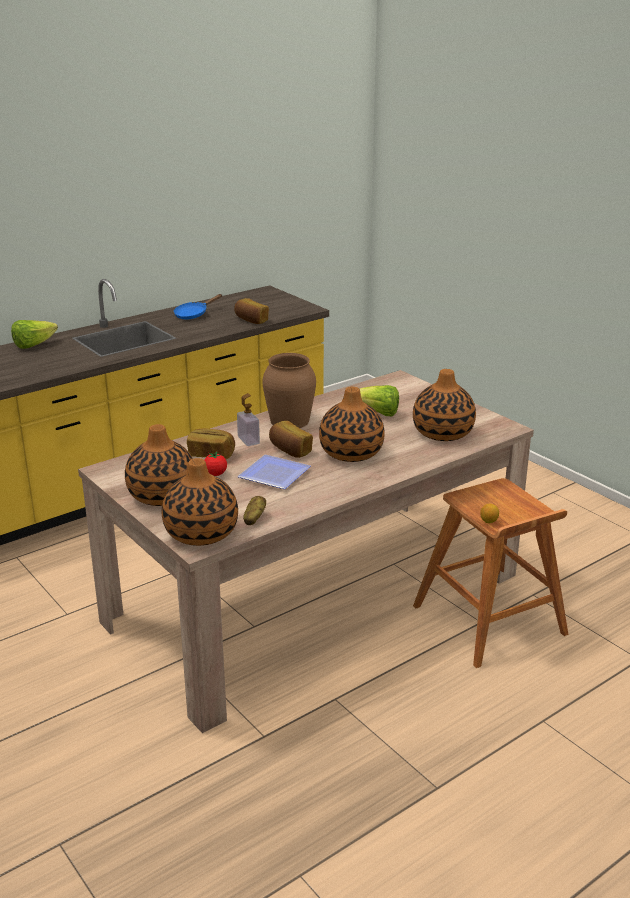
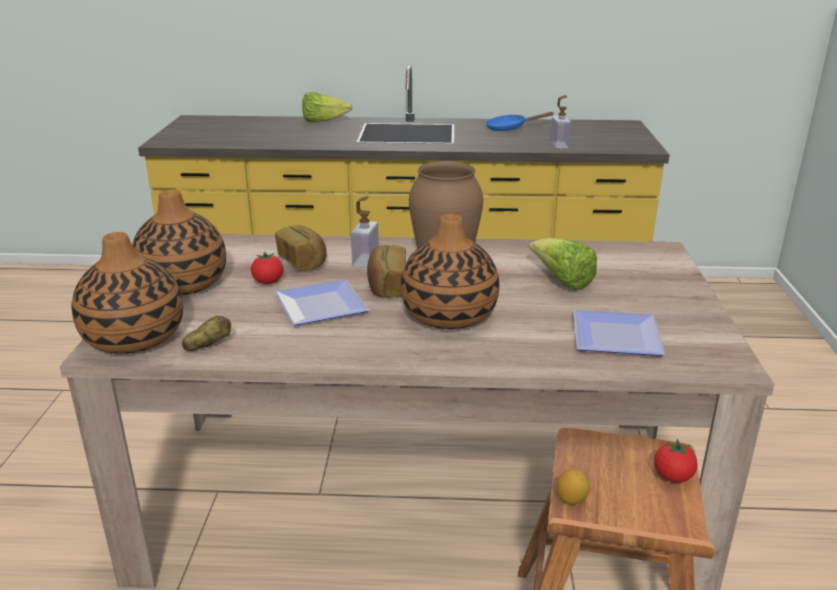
camera: 40 degrees right, 0 degrees up
bread [234,298,269,324] -> soap dispenser [550,95,571,148]
vase [413,369,476,441] -> plate [573,310,665,356]
none -> tomato [654,439,698,483]

